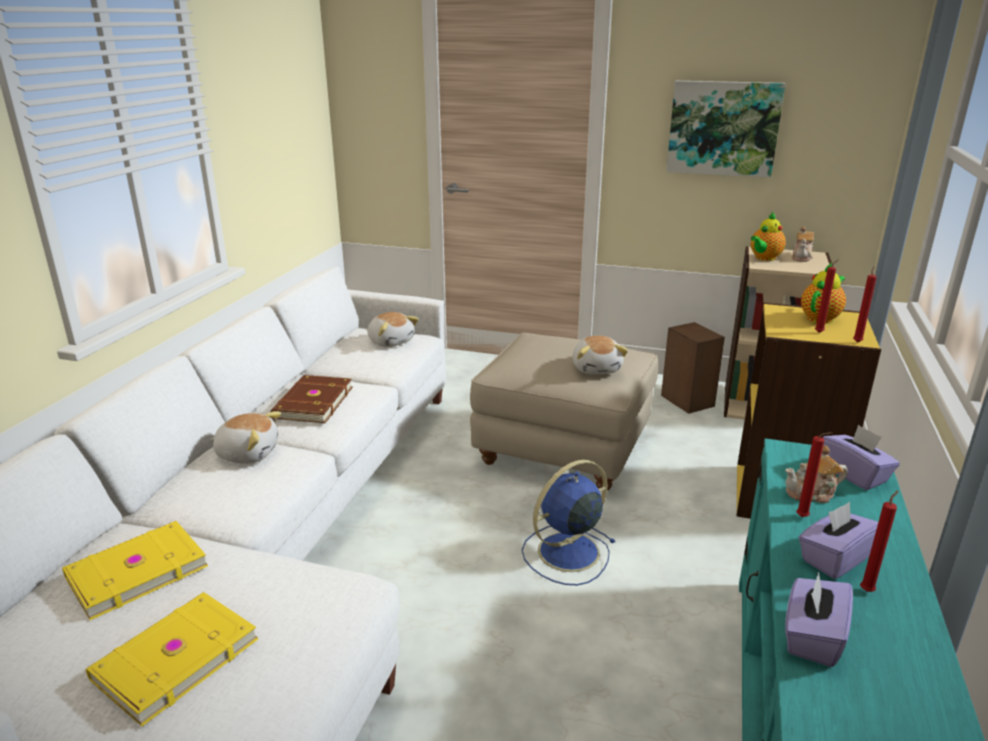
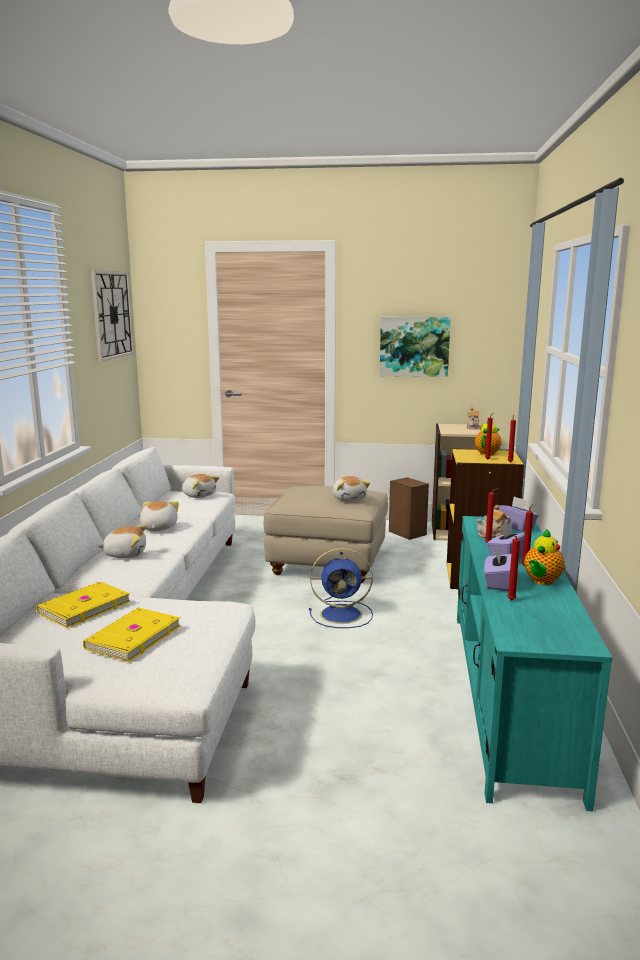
camera: 10 degrees left, 10 degrees down
brown book [270,375,353,423] -> plush toy [140,501,179,531]
blue fan [522,460,616,585] -> blue fan turned 135 degrees counterclockwise [309,548,373,628]
teapot [751,212,786,261] -> teapot moved to [524,529,565,585]
none -> wall clock [91,270,134,362]
none -> red candle [507,534,520,601]

